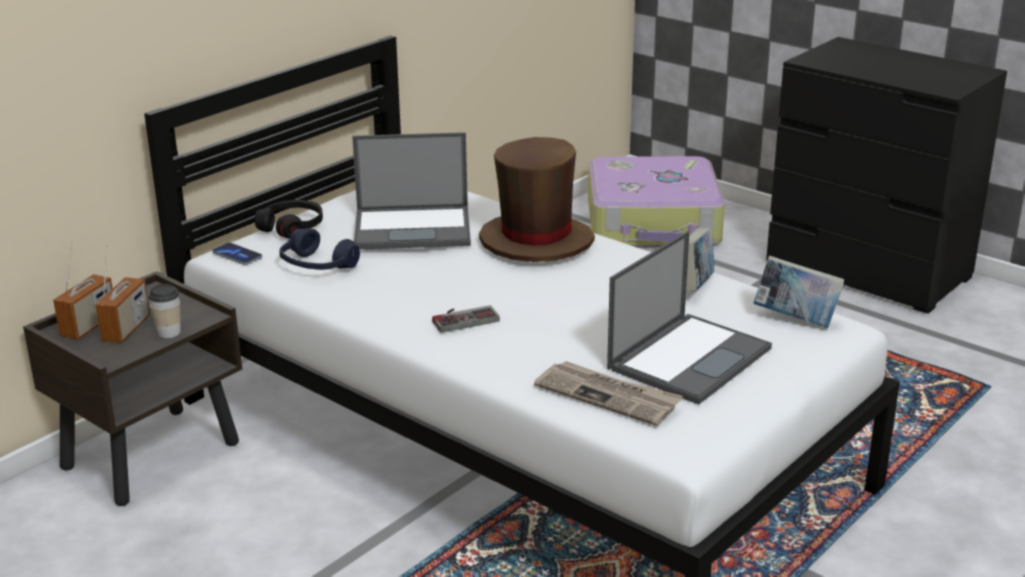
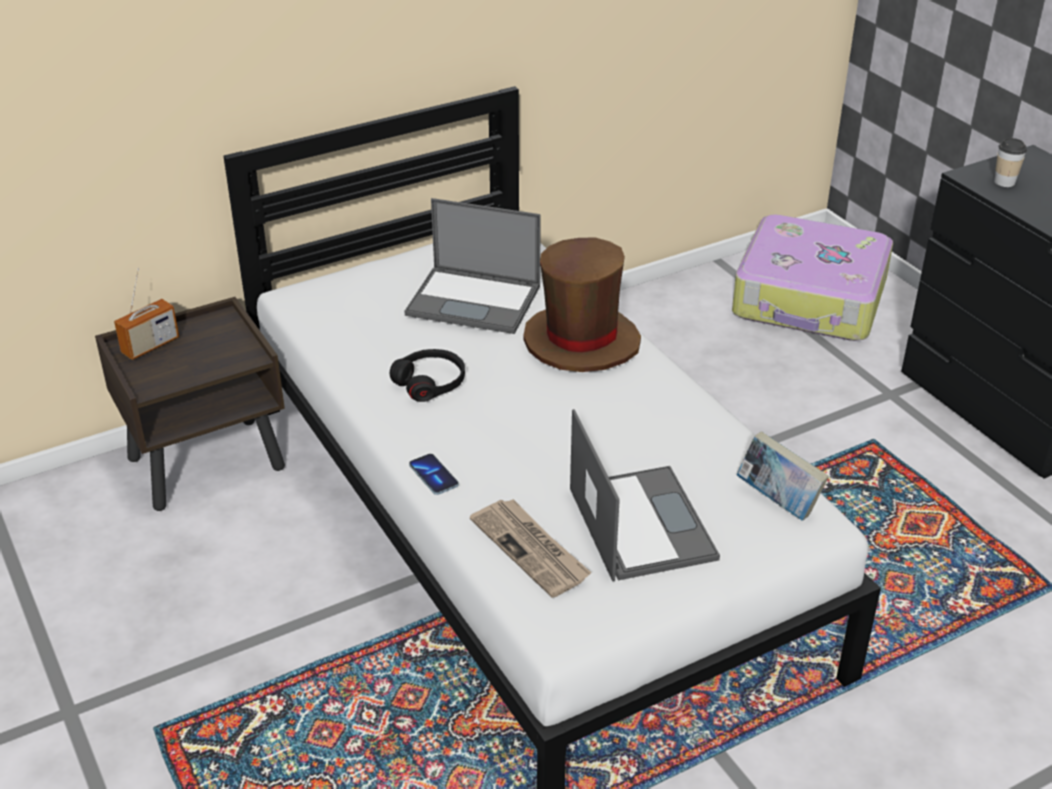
camera: 20 degrees right, 10 degrees up
radio [95,243,150,343] -> none
cup [148,284,181,338] -> cup moved to [994,138,1027,187]
phone [212,243,262,265] -> phone moved to [409,454,459,495]
black headphones [255,200,323,238] -> black headphones moved to [390,349,465,402]
blue headphones [279,228,360,270] -> none
game controller [432,305,500,333] -> none
laptop [607,231,772,405] -> laptop turned 75 degrees counterclockwise [570,409,720,582]
book [686,228,714,292] -> none

